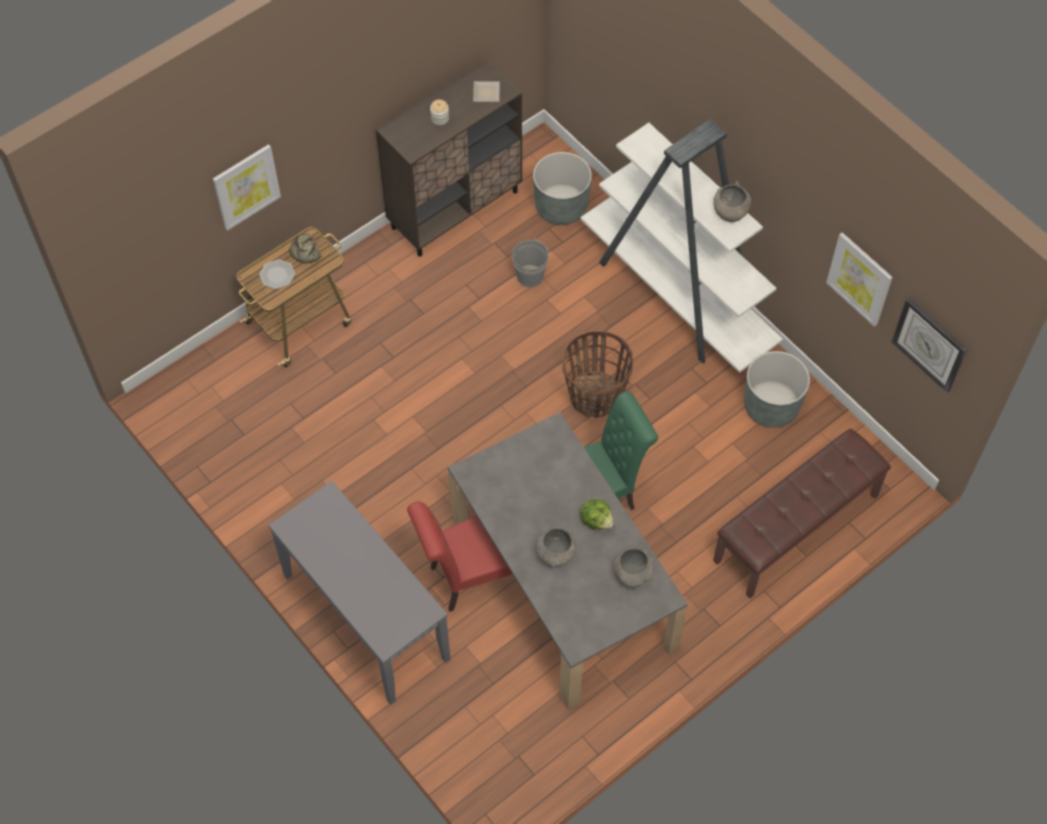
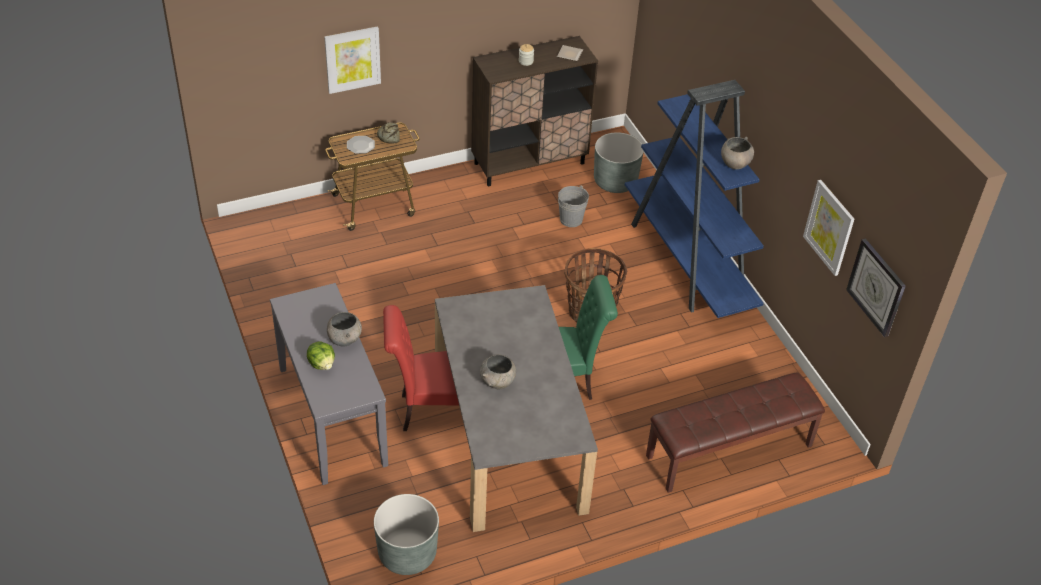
camera: 15 degrees right, 15 degrees down
lettuce [580,499,614,530] -> lettuce moved to [307,341,335,370]
white bookcase [581,119,783,373] -> blue bookcase [625,80,764,318]
grey bowl [614,548,654,588] -> grey bowl moved to [327,312,362,347]
grey planter [744,351,810,428] -> grey planter moved to [374,494,439,575]

